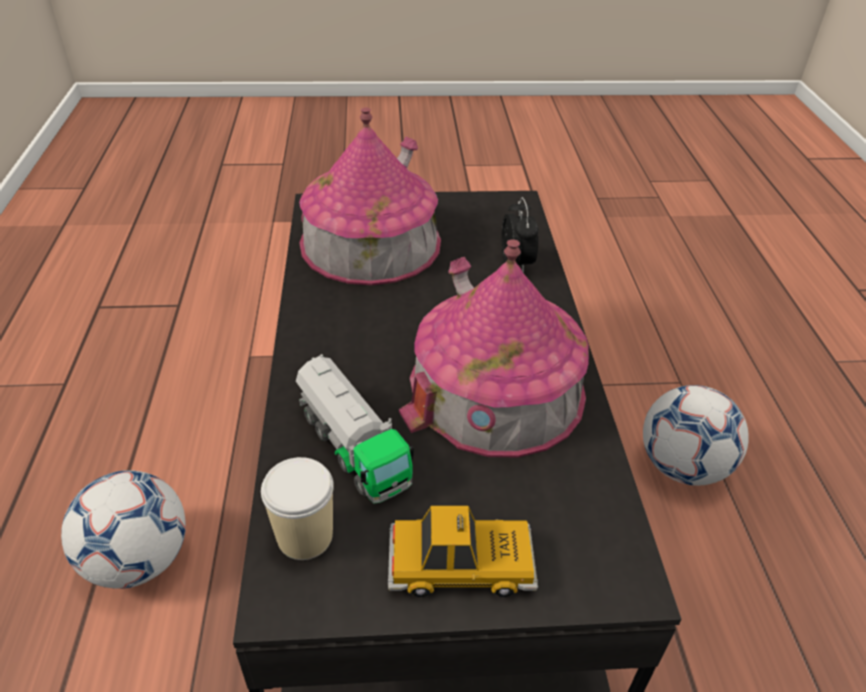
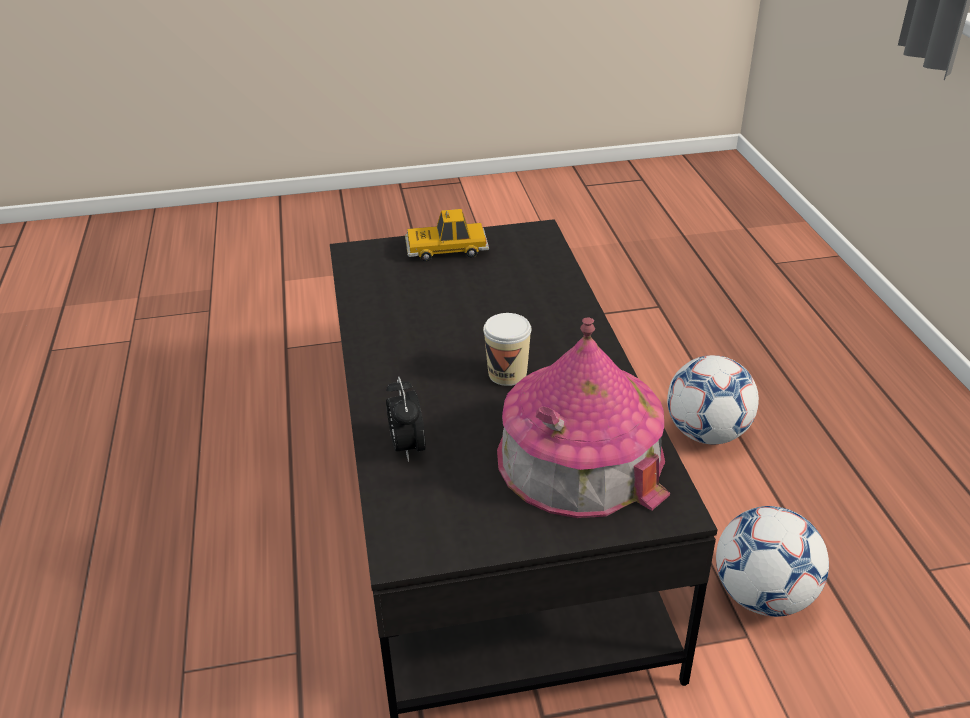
camera: 175 degrees right, 5 degrees down
cup [261,457,334,560] -> cup moved to [483,313,531,386]
toy truck [296,354,414,504] -> none
toy house [399,239,589,457] -> none
football [643,385,749,486] -> football moved to [716,506,829,617]

